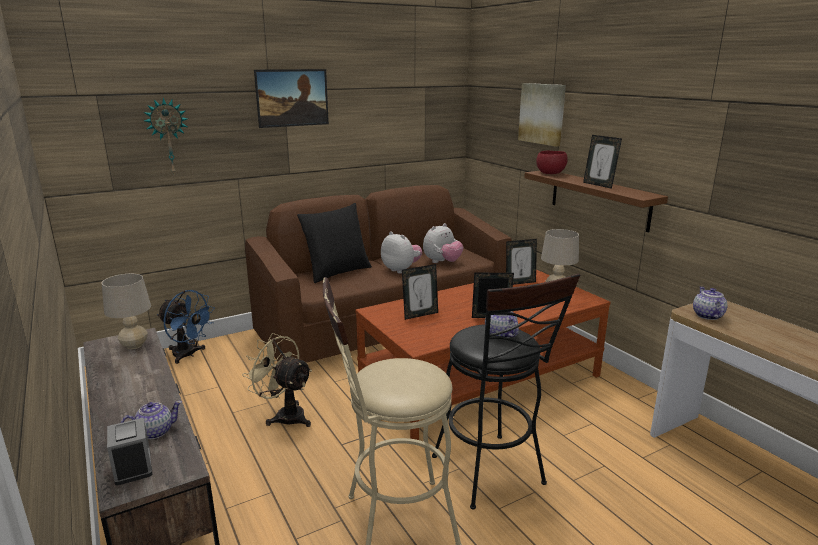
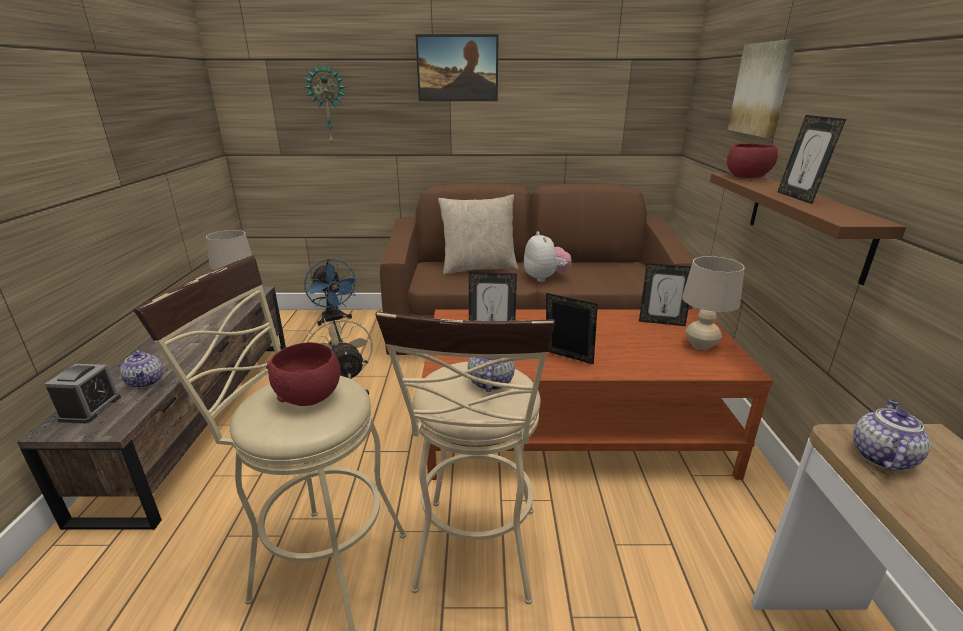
camera: 30 degrees right, 5 degrees up
teapot [121,401,182,439] -> teapot turned 60 degrees clockwise [120,349,163,388]
black pillow [297,203,372,283] -> beige pillow [438,194,519,275]
plush toy [423,223,464,263] -> none
black stool [432,274,580,510] -> beige stool [375,311,555,604]
none -> red bowl [266,342,340,406]

